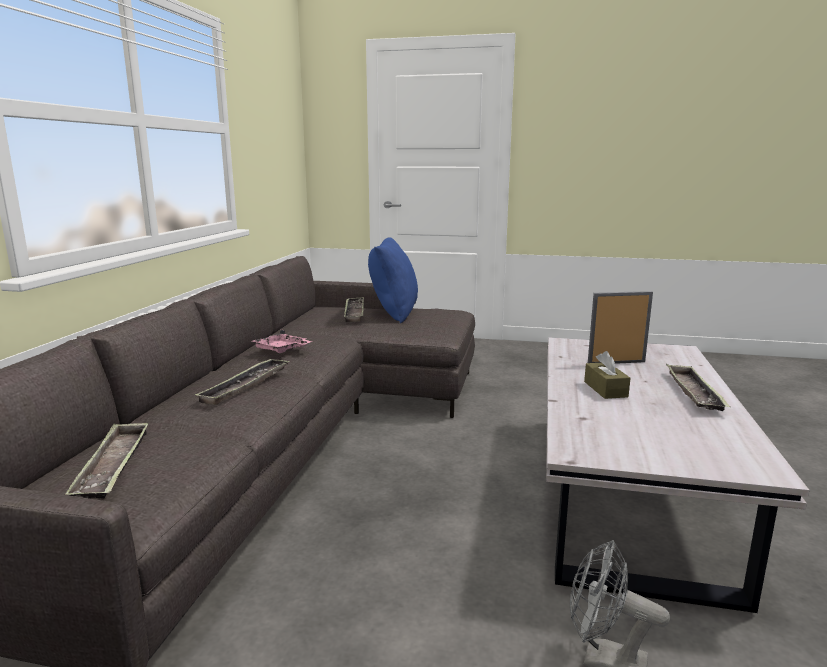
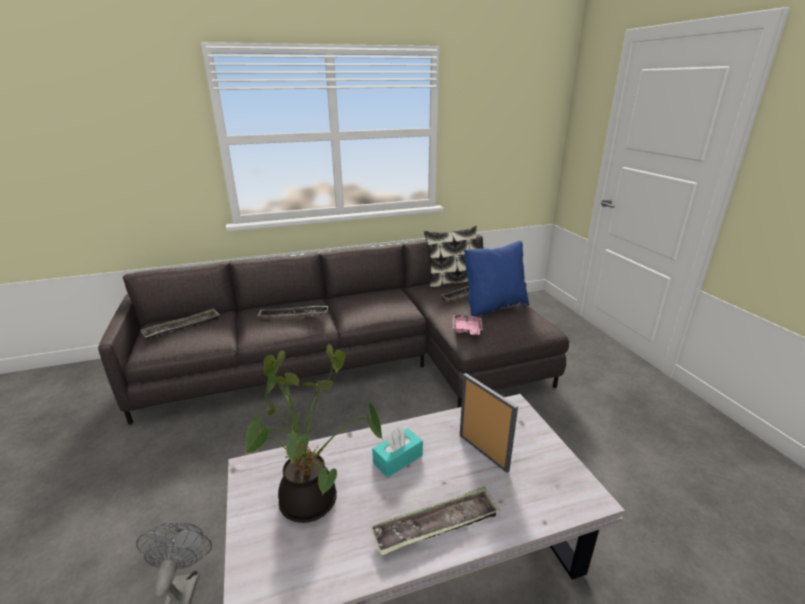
camera: 60 degrees right, 10 degrees up
pink tray [252,330,312,353] -> pink tray moved to [453,314,483,335]
brown tissue box [584,351,631,399] -> turquoise tissue box [372,427,423,478]
none -> potted plant [245,344,383,523]
none -> pillow [424,226,478,289]

